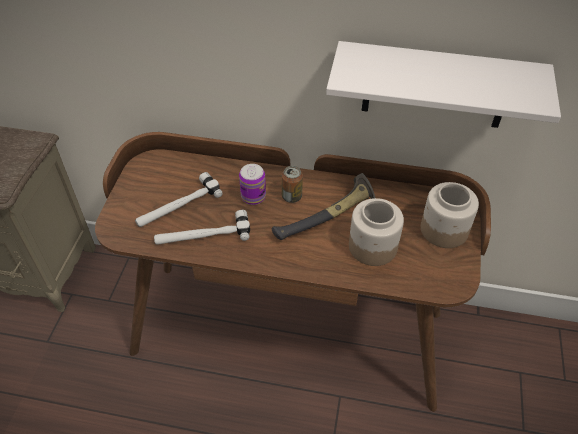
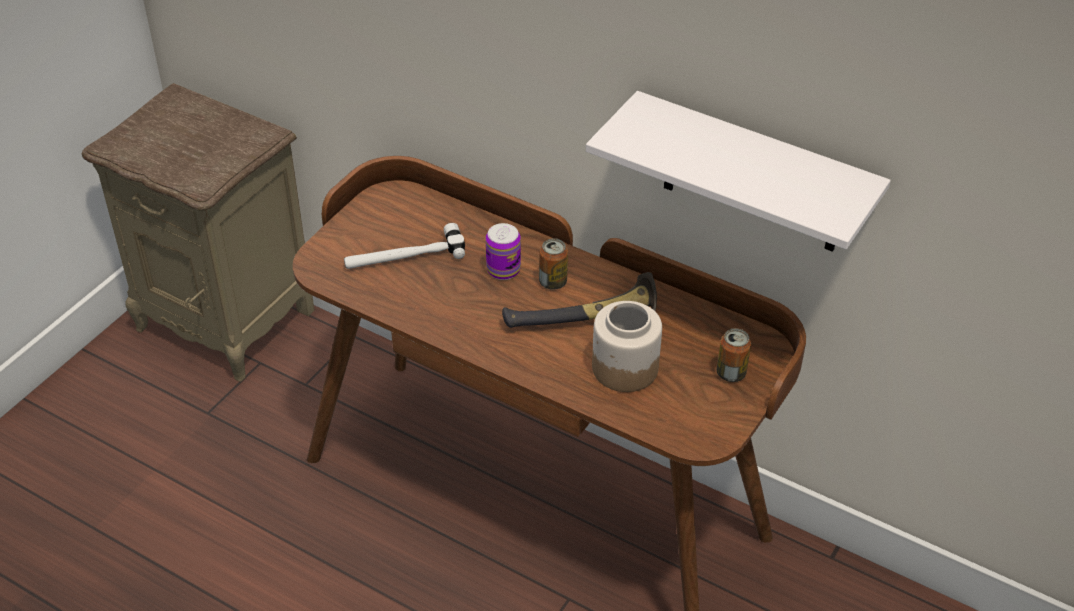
camera: 20 degrees right, 5 degrees down
hammer [154,210,250,244] -> none
jar [421,182,479,248] -> can [717,328,751,382]

